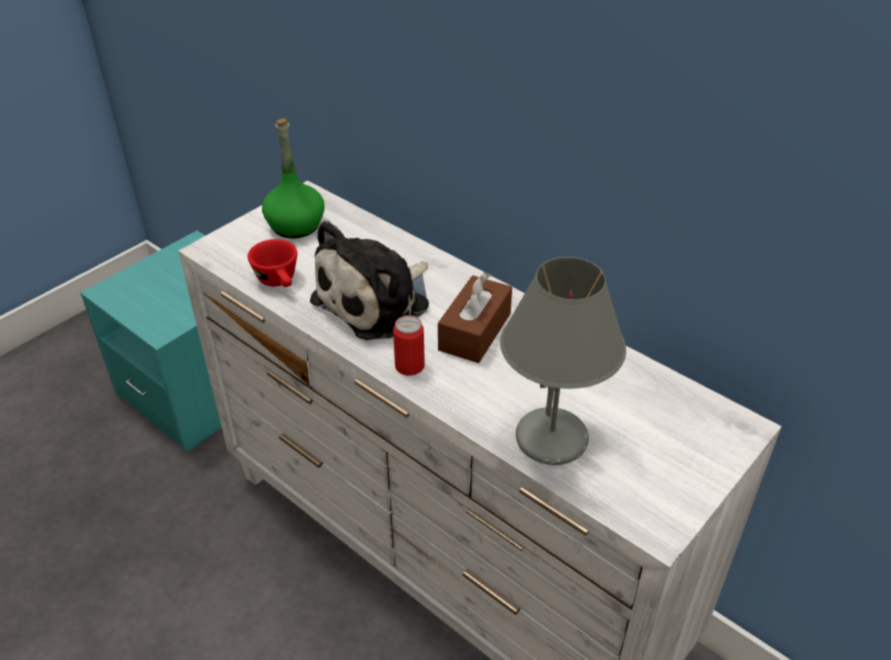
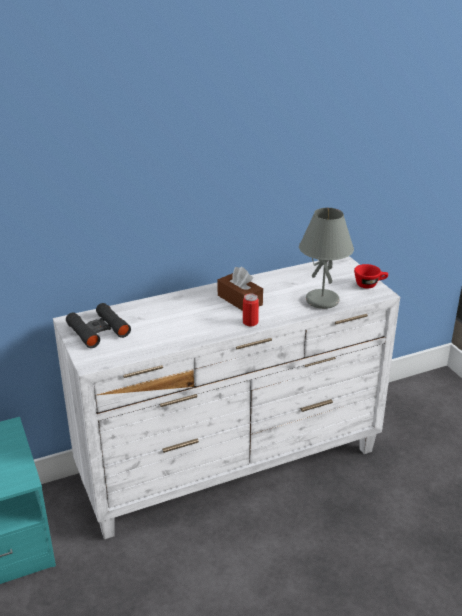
camera: 65 degrees left, 10 degrees down
red cup [248,239,297,287] -> red cup moved to [354,264,388,289]
green bottle [262,118,324,239] -> black binoculars [66,303,131,348]
plush toy [310,220,429,340] -> none

